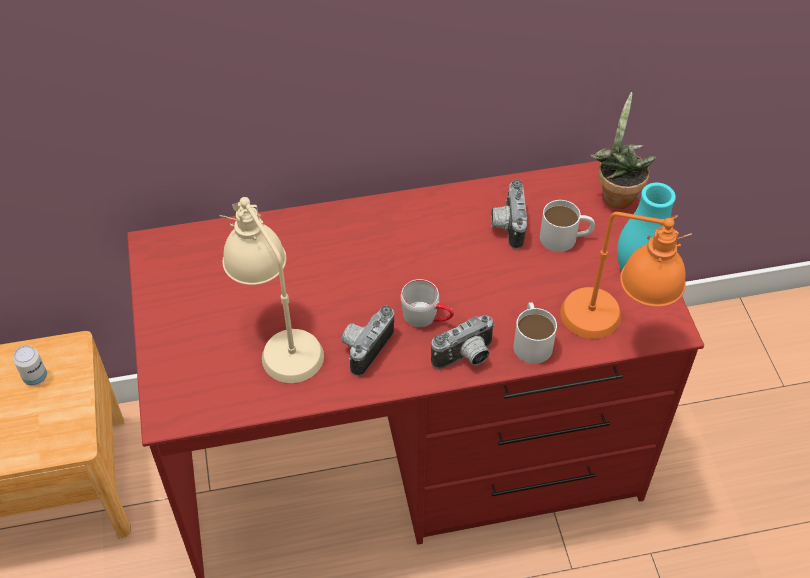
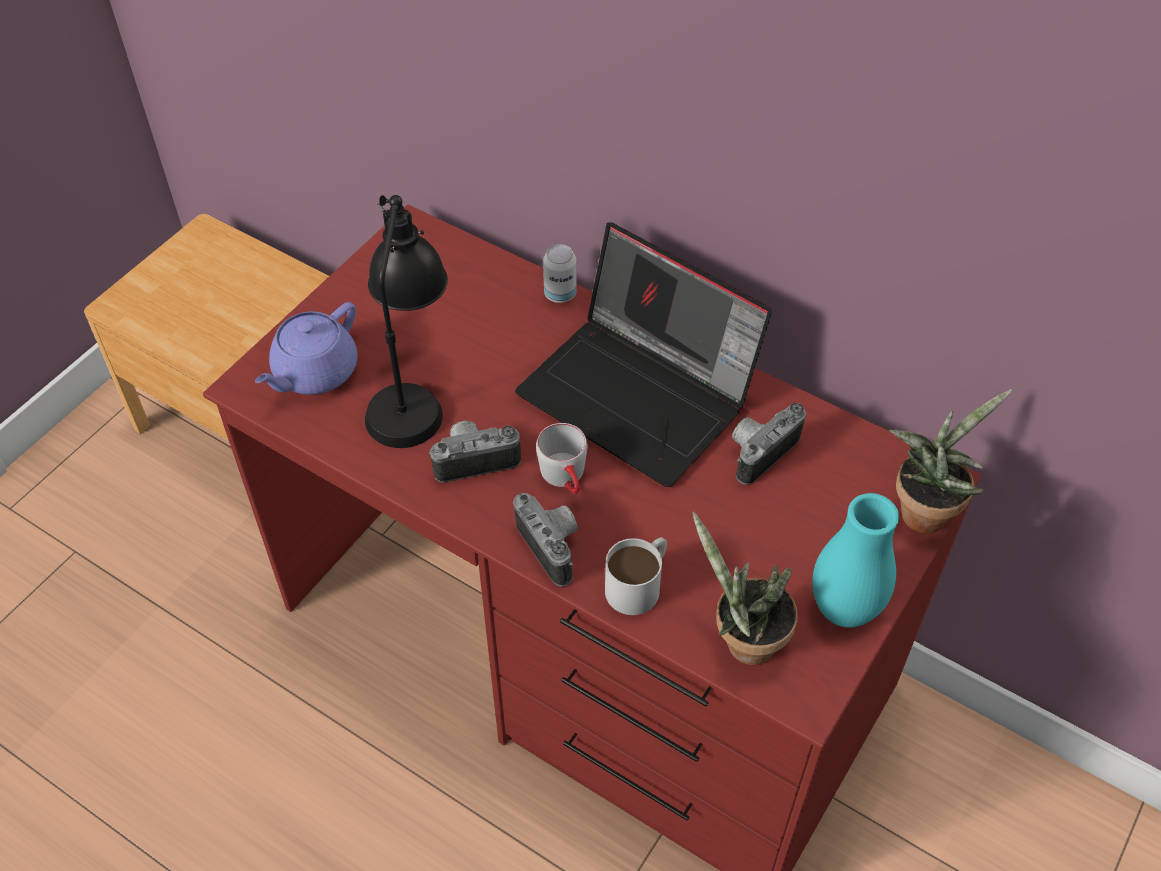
camera: 45 degrees right, 0 degrees up
can [13,345,47,386] -> can moved to [543,244,577,303]
beige table lamp [219,197,324,383] -> black table lamp [365,195,448,448]
camera [431,315,495,369] -> camera turned 135 degrees counterclockwise [513,493,578,587]
white mug [540,200,595,252] -> none
orange table lamp [560,212,692,339] -> potted plant [692,512,798,665]
none -> purple teapot [255,302,357,395]
none -> laptop [515,222,772,487]

